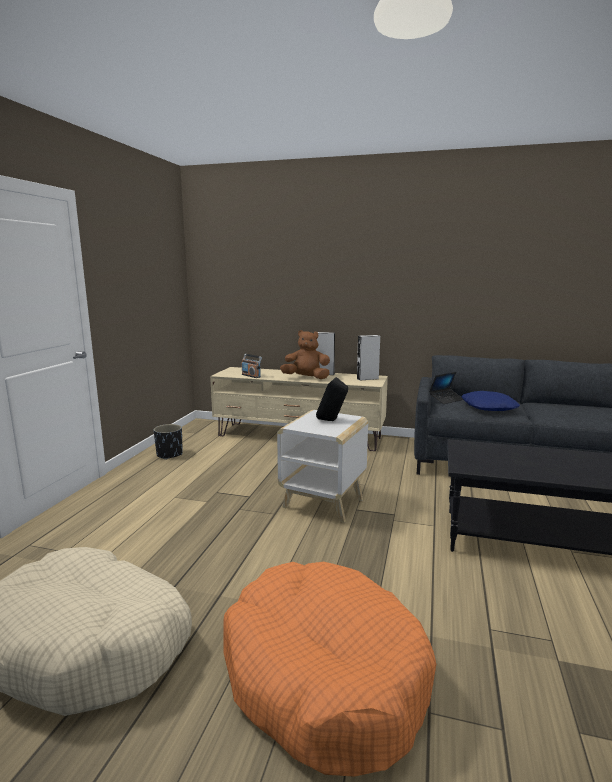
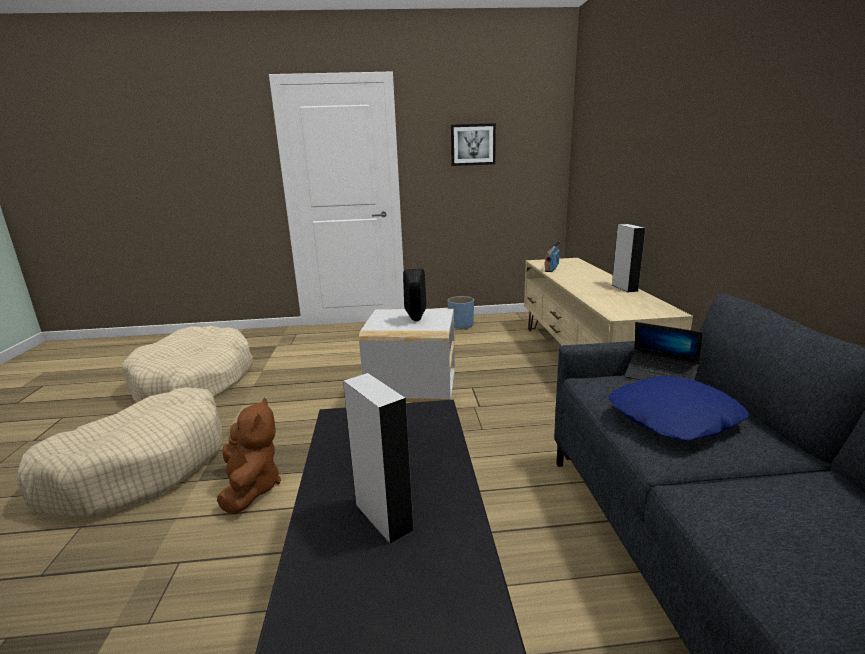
camera: 70 degrees right, 5 degrees up
black planter [154,424,183,460] -> blue planter [448,296,474,329]
orange dog bed [223,562,436,777] -> beige dog bed [17,387,223,518]
brown plush toy [280,330,330,379] -> brown plush toy moved to [217,397,281,514]
grey speaker [357,335,380,381] -> grey speaker moved to [343,373,415,545]
none -> picture [451,123,496,166]

